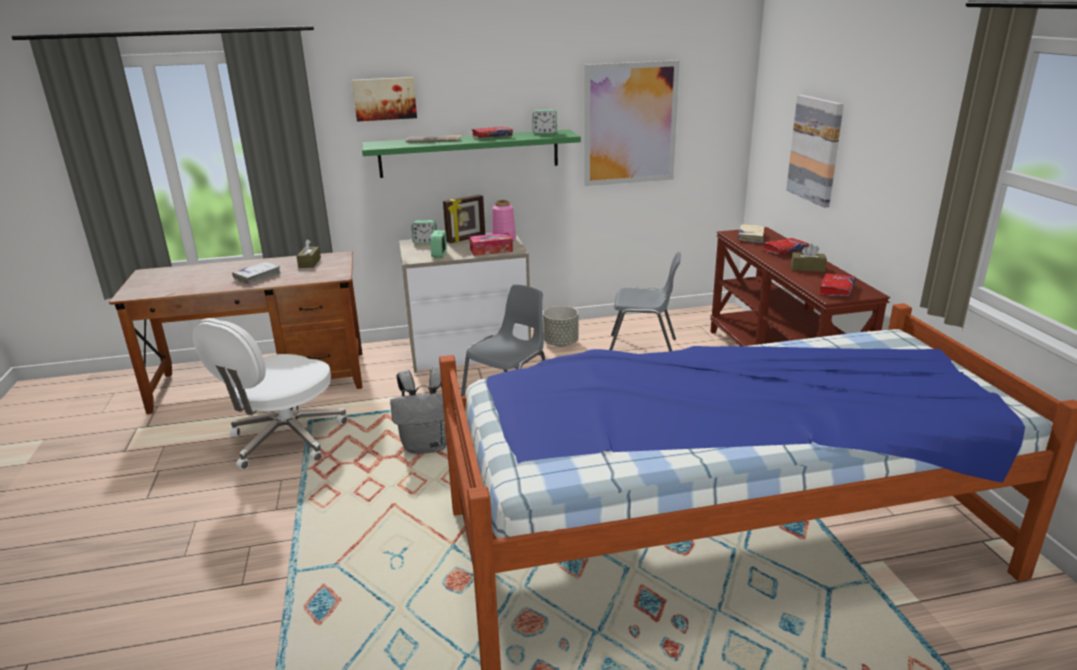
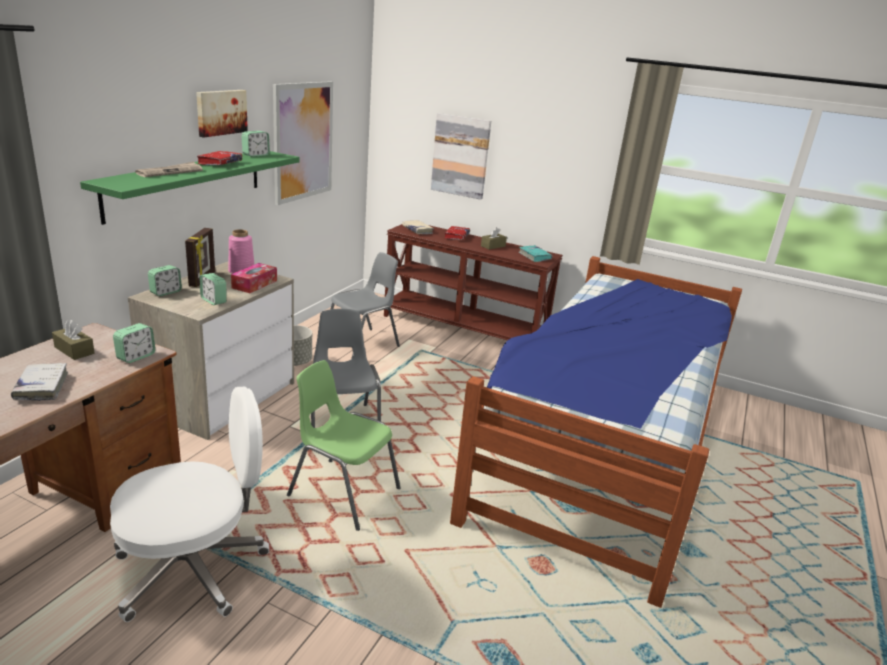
camera: 55 degrees left, 0 degrees up
white office chair [192,318,348,470] -> white office chair turned 90 degrees counterclockwise [110,387,269,622]
picture [352,77,417,122] -> picture moved to [196,90,248,137]
grey backpack [390,367,447,454] -> green chair [287,360,401,531]
red book [819,274,856,296] -> turquoise book [519,245,552,262]
none -> alarm clock [113,323,155,363]

